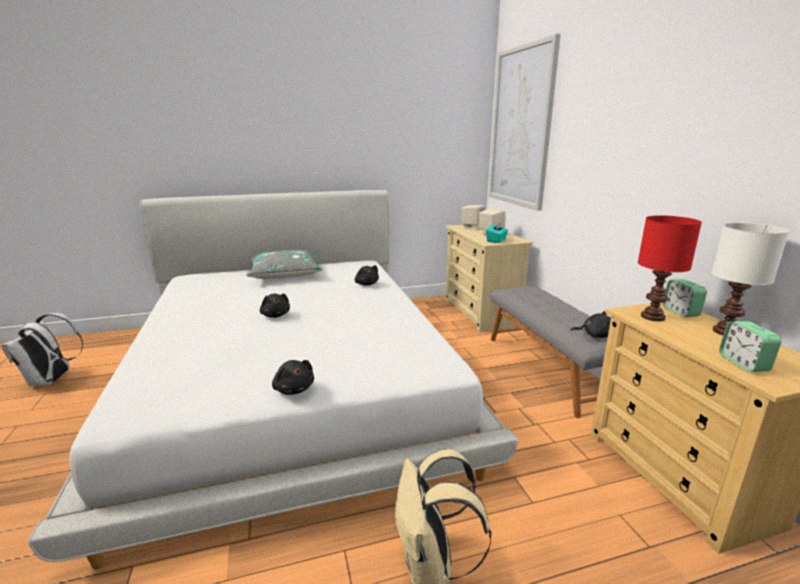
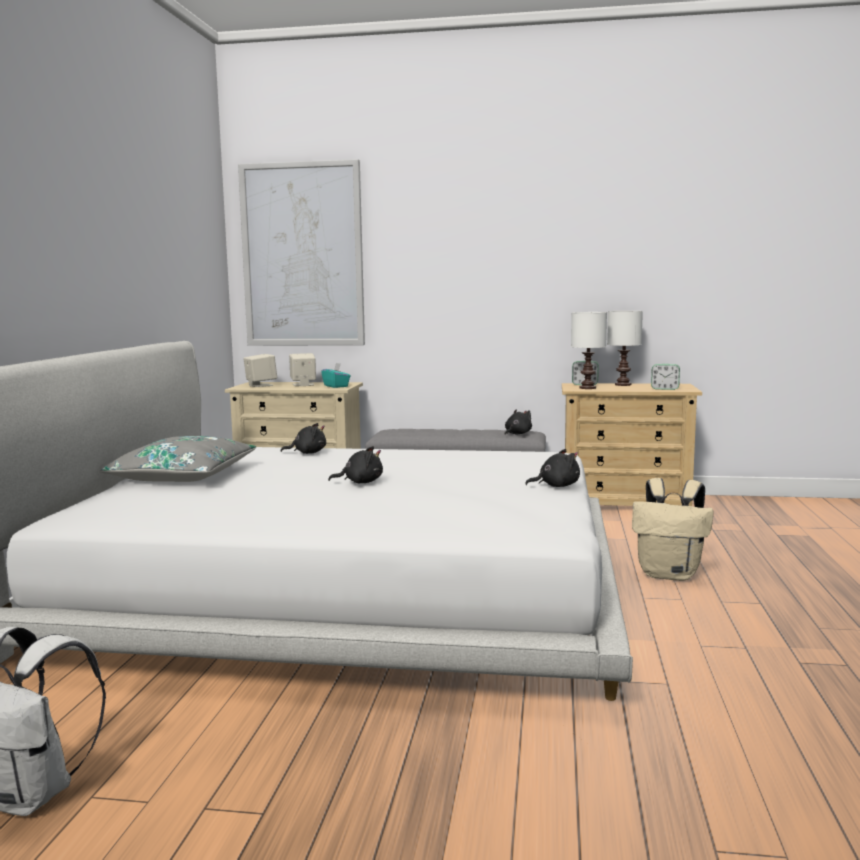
camera: 65 degrees left, 10 degrees down
red table lamp [638,215,702,321] -> white table lamp [571,312,607,389]

